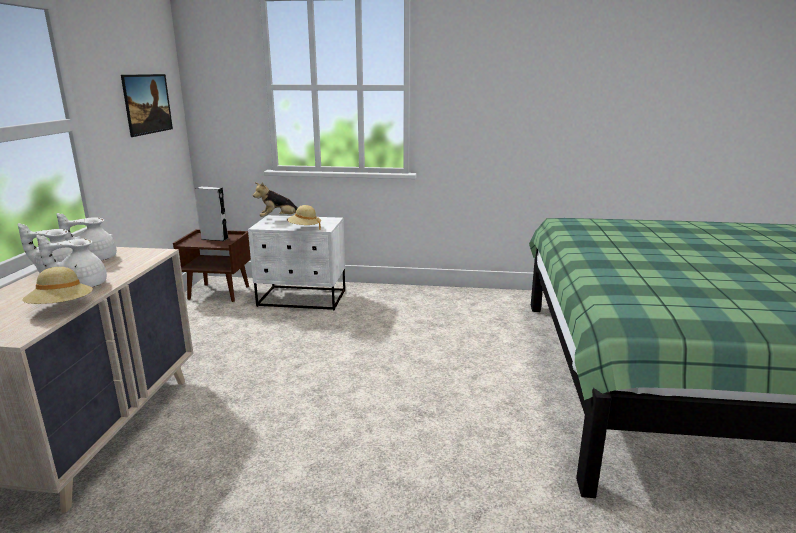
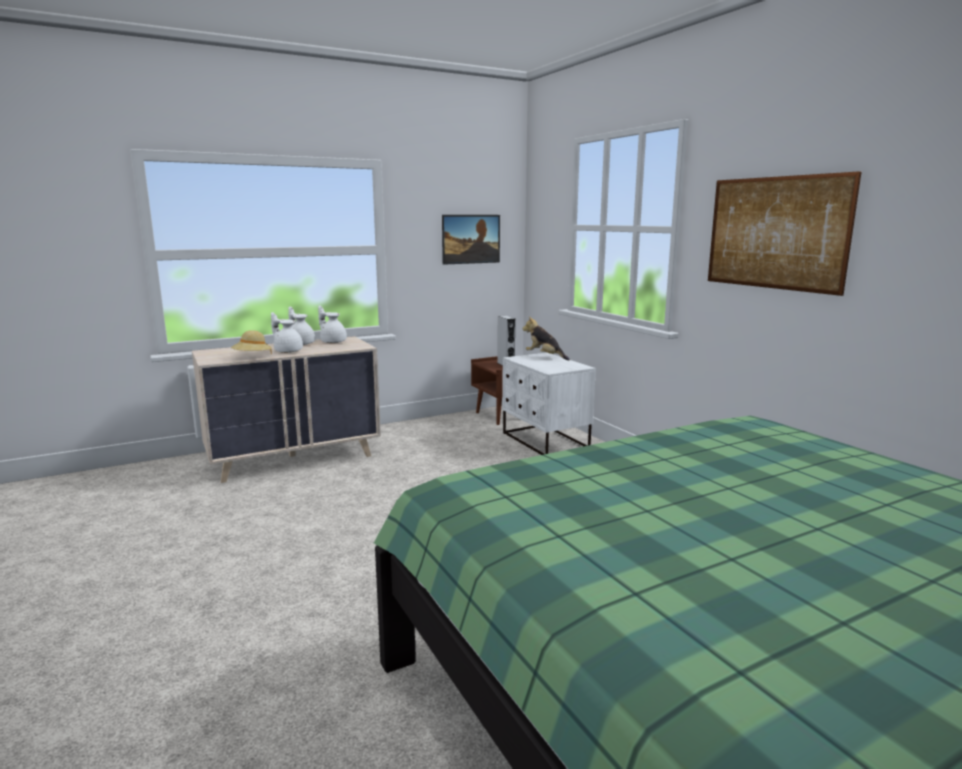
camera: 55 degrees right, 5 degrees down
beige hat [287,205,321,230] -> none
none -> picture [708,171,861,296]

